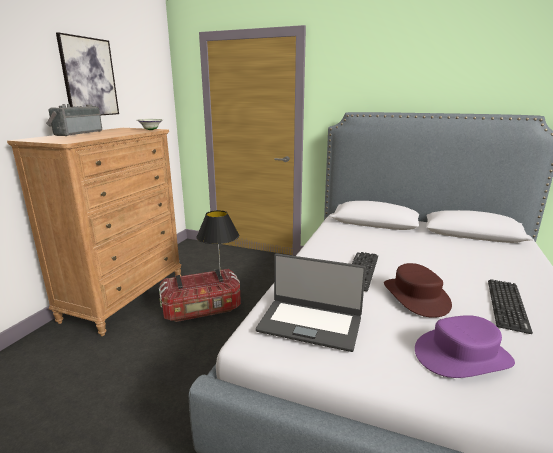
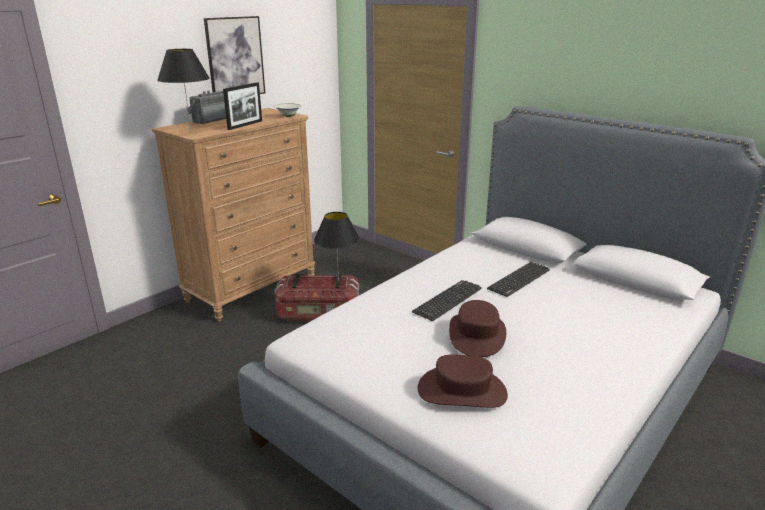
camera: 20 degrees right, 5 degrees up
laptop [256,253,366,352] -> none
purple hat [415,315,515,378] -> brown hat [418,355,508,408]
keyboard [488,279,533,334] -> keyboard moved to [487,262,550,297]
none -> black table lamp [157,49,210,129]
none -> picture frame [223,82,262,130]

